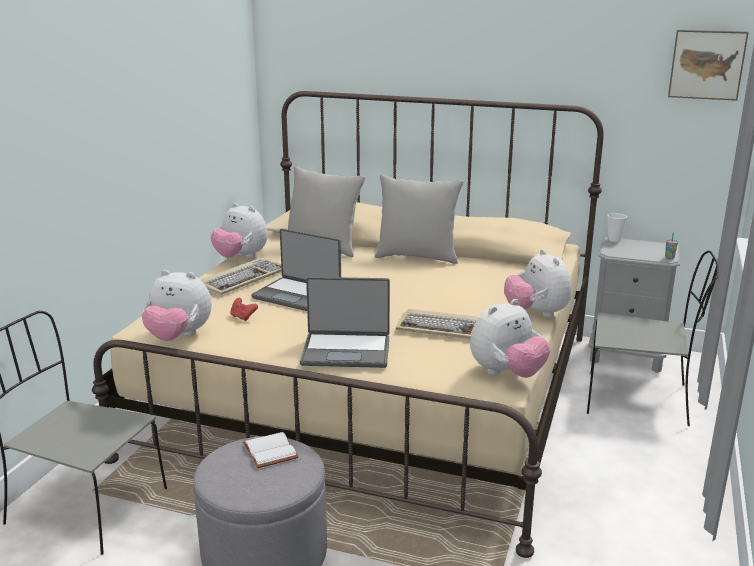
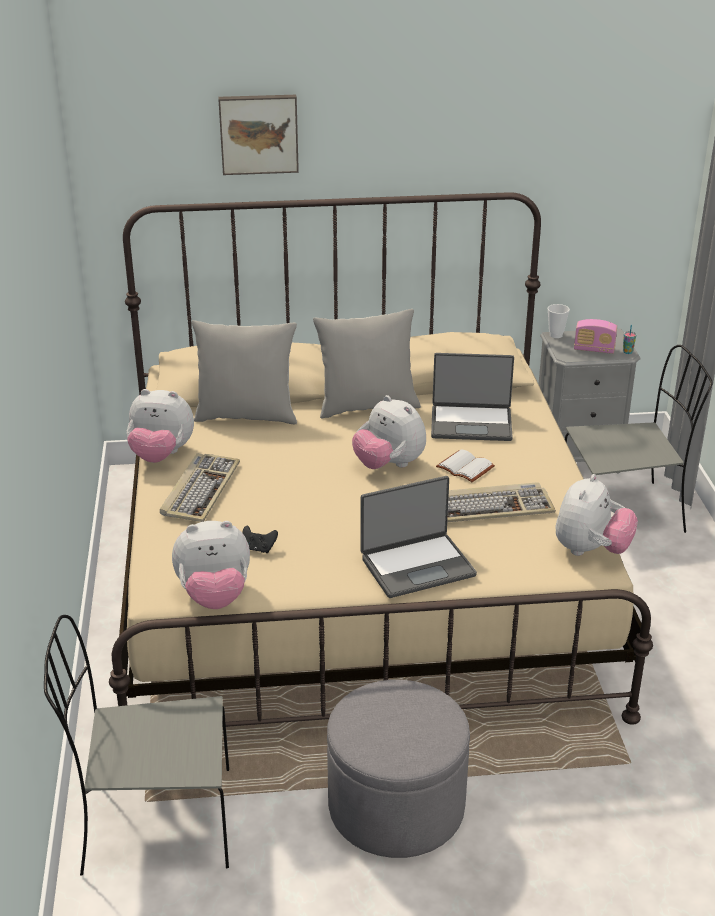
camera: 25 degrees left, 10 degrees up
red game controller [230,298,258,321] -> black game controller [242,526,278,553]
white book [243,432,299,468] -> white book moved to [436,449,495,482]
laptop [251,228,341,311] -> laptop moved to [431,353,514,441]
plush toy [504,249,572,317] -> plush toy moved to [352,395,426,469]
picture [668,30,749,101] -> picture moved to [218,95,299,175]
none -> radio [574,319,617,354]

